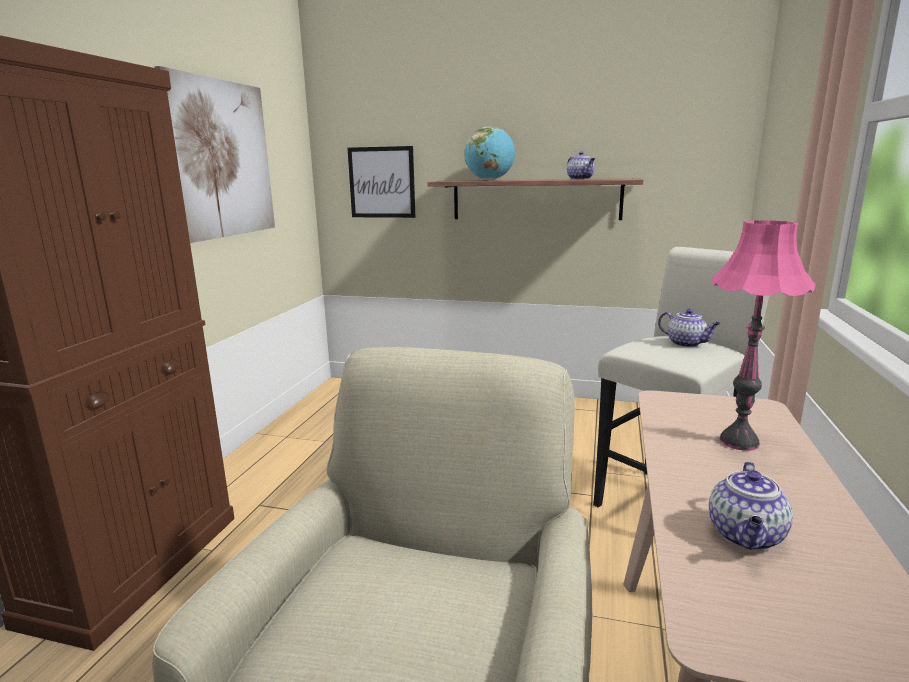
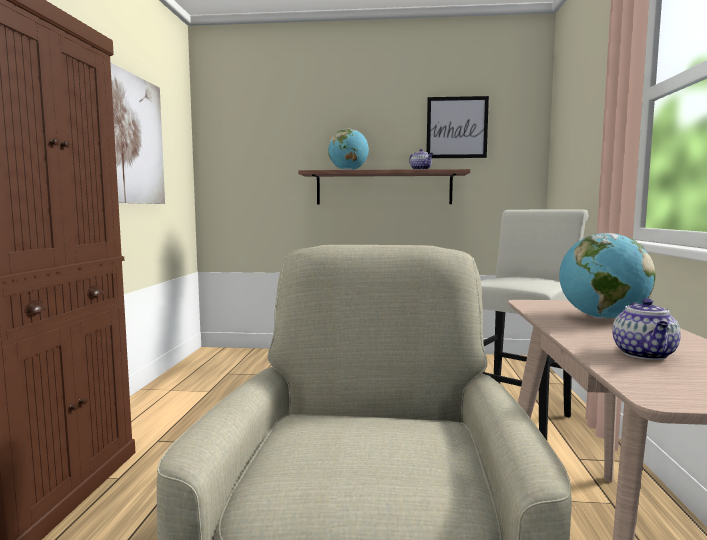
camera: 10 degrees left, 10 degrees down
picture [347,146,416,218] -> picture moved to [426,96,489,158]
teapot [658,309,721,347] -> none
pink table lamp [712,220,816,451] -> globe [559,233,655,319]

